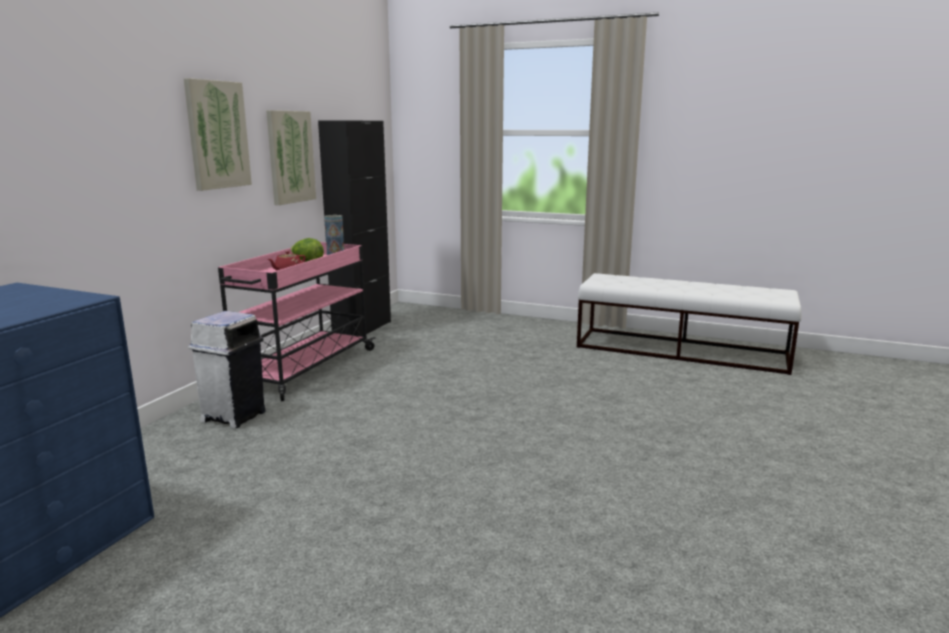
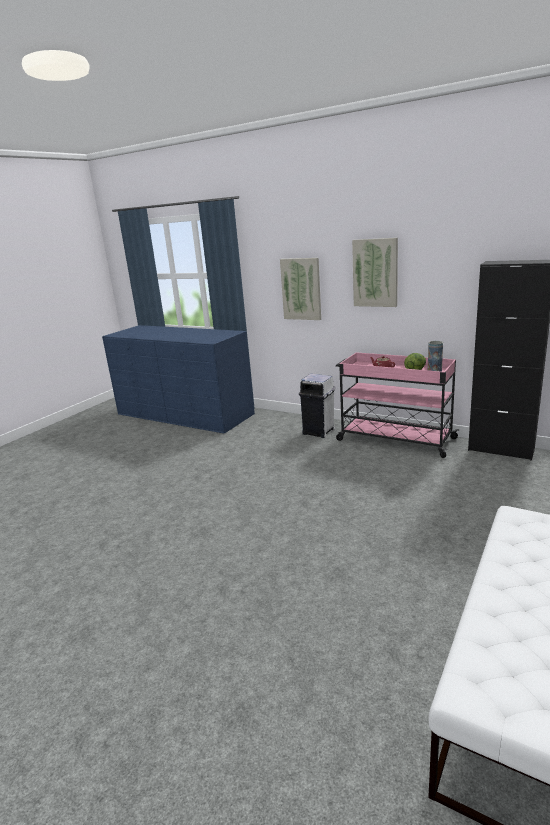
camera: 100 degrees right, 5 degrees up
picture [266,110,316,205] -> picture moved to [280,258,321,320]

